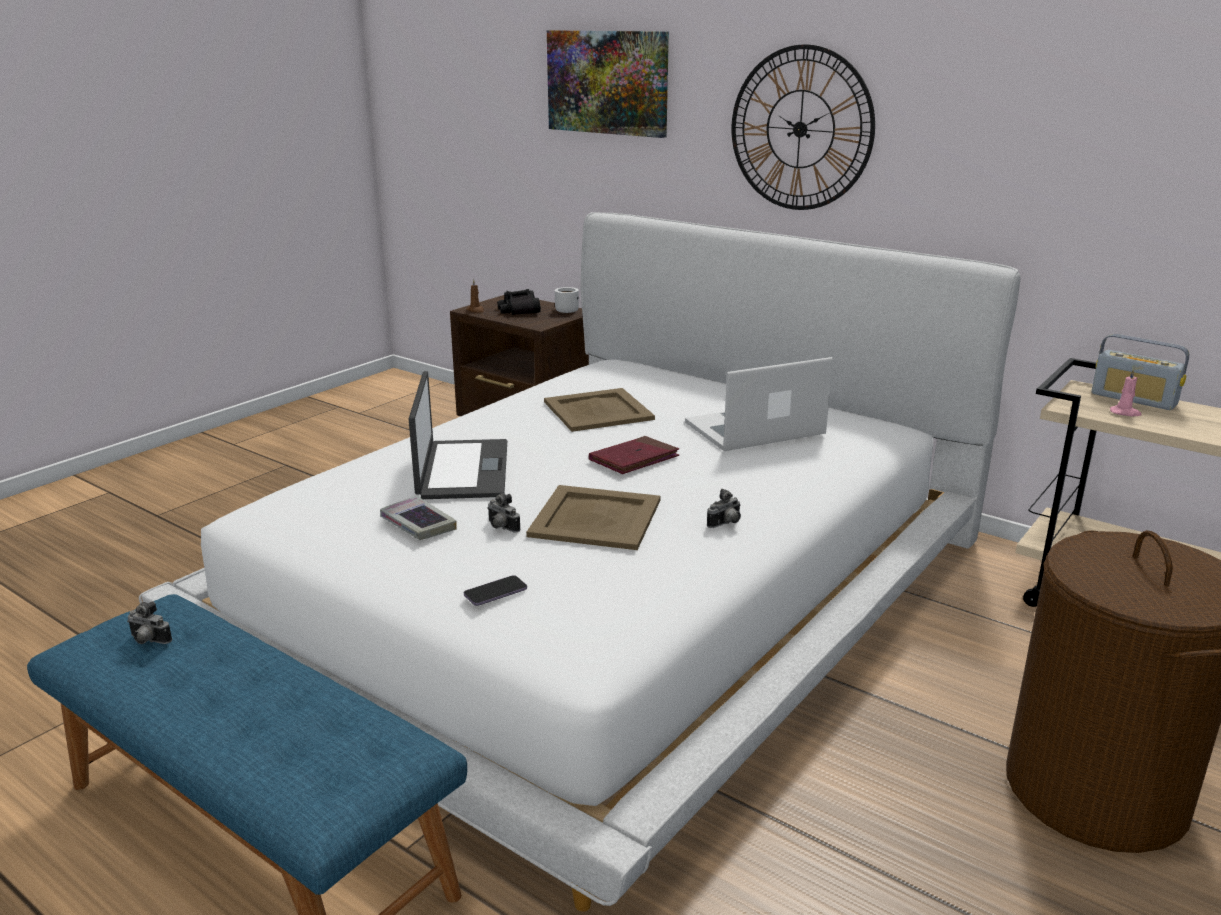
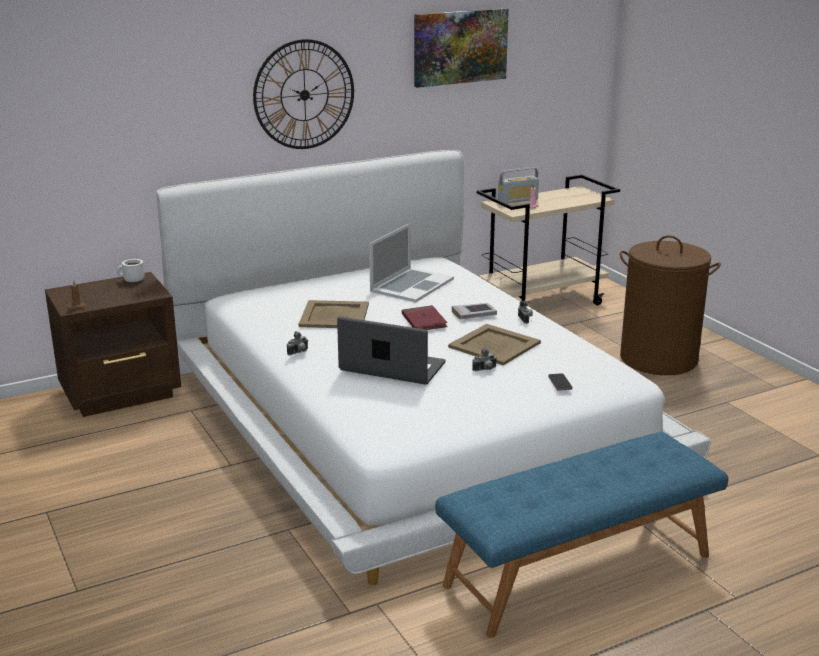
camera: 65 degrees left, 0 degrees up
camera [127,601,172,644] -> camera moved to [287,331,308,355]
book [380,496,457,540] -> book moved to [452,303,497,320]
black binoculars [497,289,541,315] -> none
picture [547,30,669,138] -> picture moved to [414,8,509,88]
laptop [685,357,833,451] -> laptop turned 150 degrees counterclockwise [369,223,454,302]

